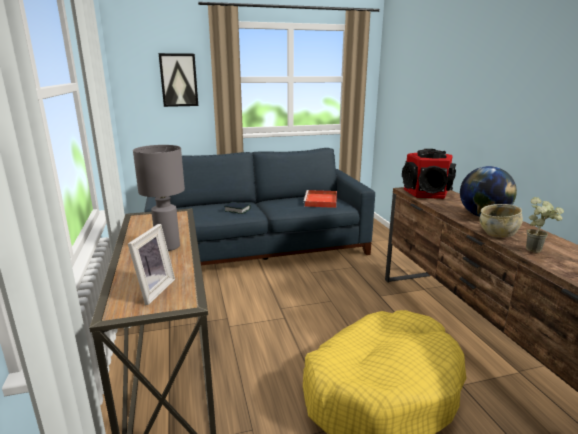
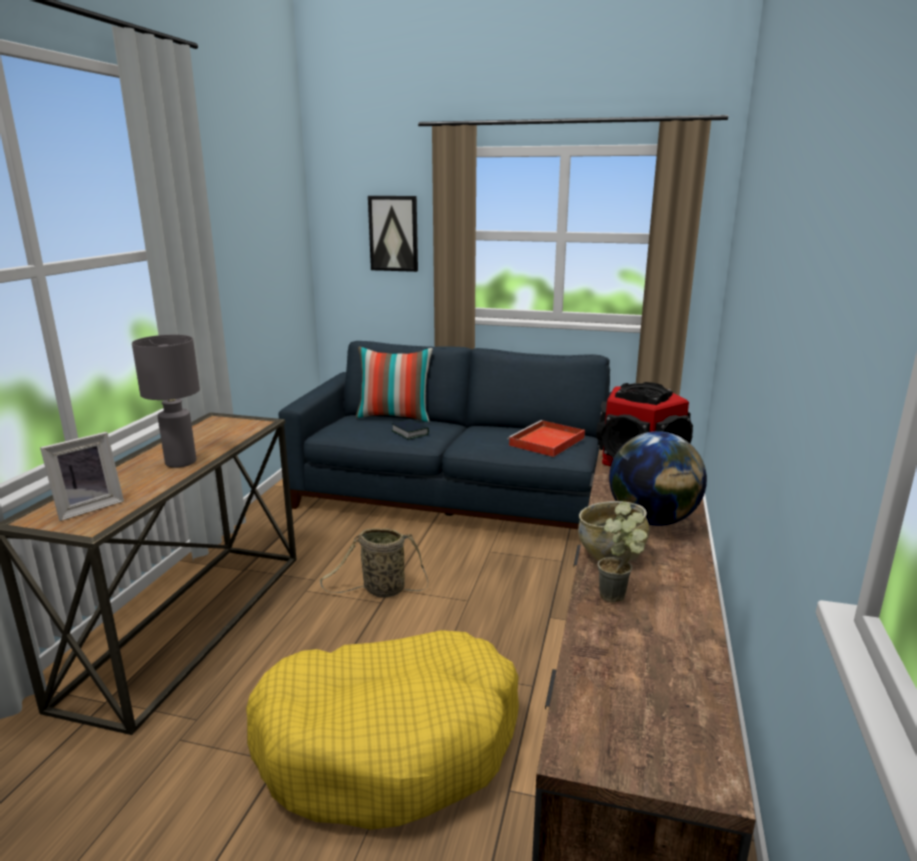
camera: 30 degrees right, 0 degrees up
none -> basket [320,528,428,598]
none -> pillow [356,347,433,422]

